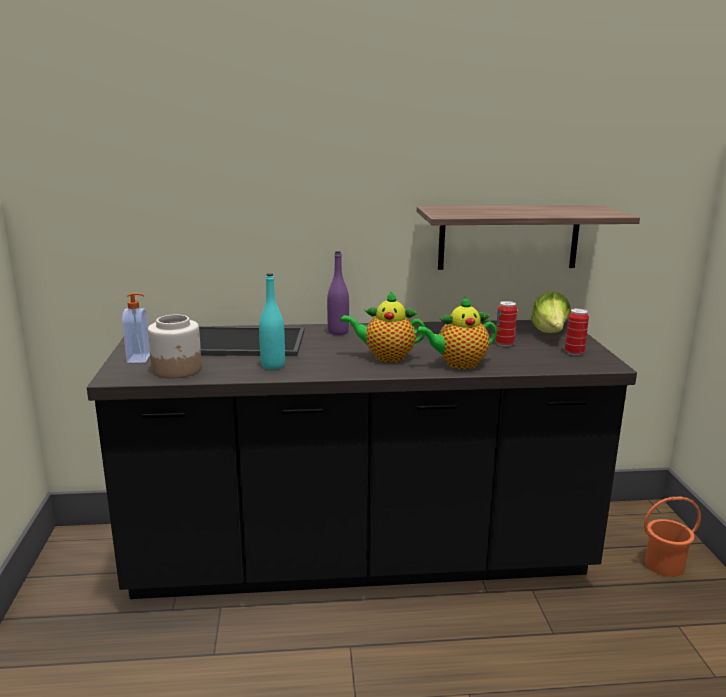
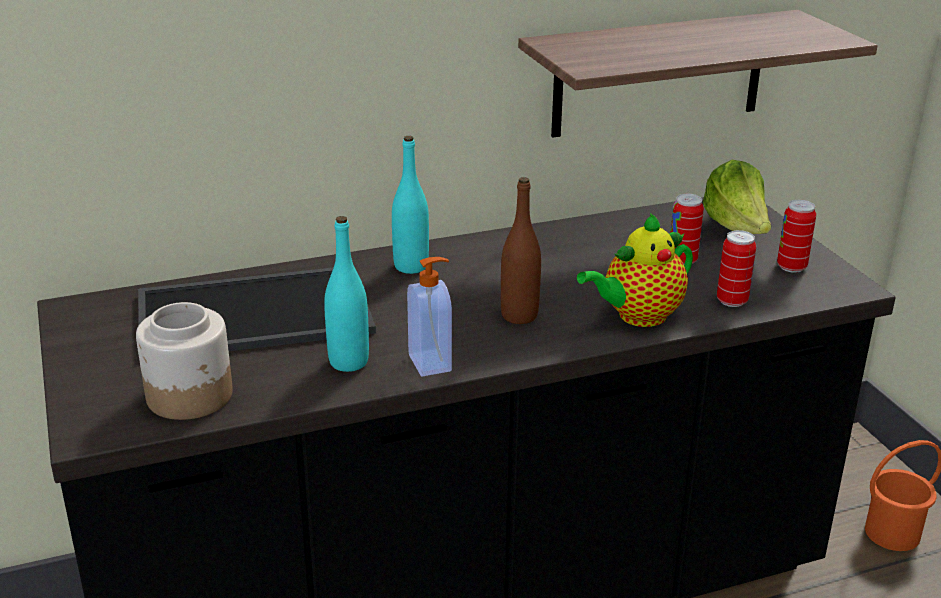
camera: 15 degrees left, 10 degrees up
soap dispenser [122,293,150,363] -> soap dispenser moved to [407,257,452,377]
purple bottle [327,251,349,335] -> turquoise bottle [392,136,429,274]
teapot [340,291,425,363] -> brown bottle [501,177,541,324]
none -> can [717,230,756,307]

